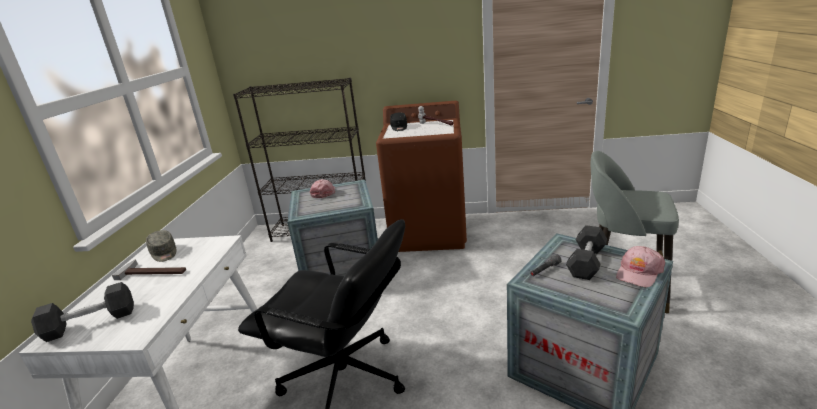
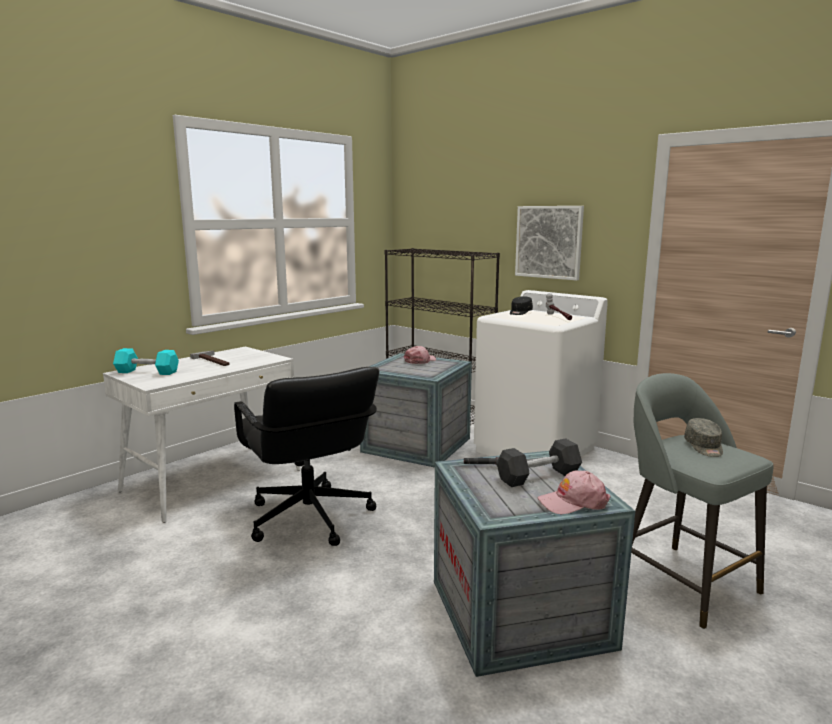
camera: 35 degrees right, 10 degrees down
black dumbbell [31,282,134,342] -> turquoise dumbbell [113,348,179,375]
grey cap [146,230,176,262] -> grey cap moved to [684,418,723,457]
brown washing machine [376,101,467,252] -> white washing machine [474,290,608,456]
none -> picture [515,206,584,281]

